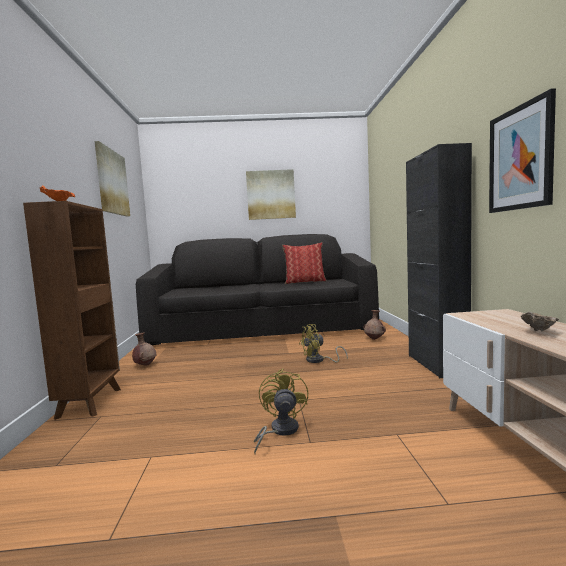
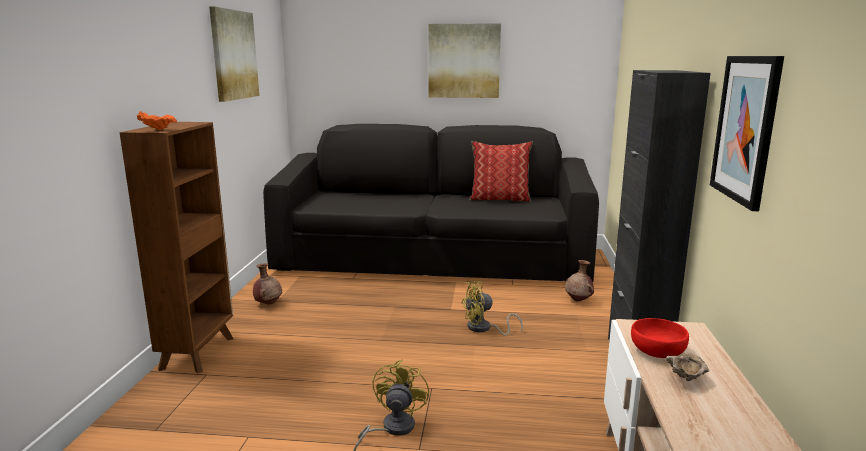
camera: 10 degrees right, 10 degrees up
none -> red bowl [631,318,689,358]

